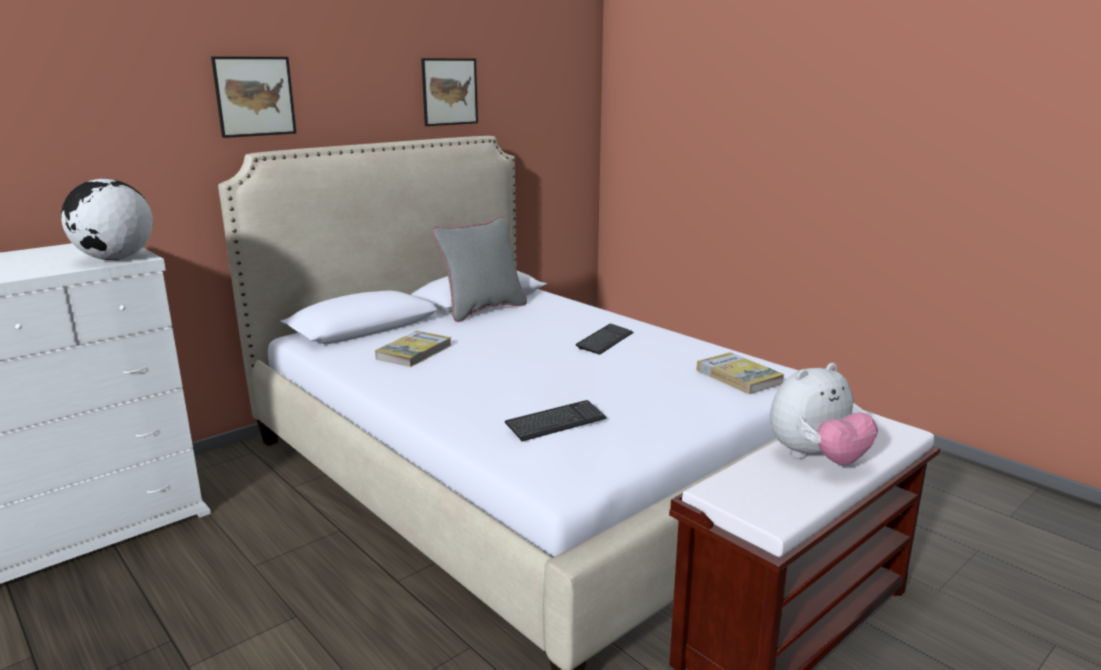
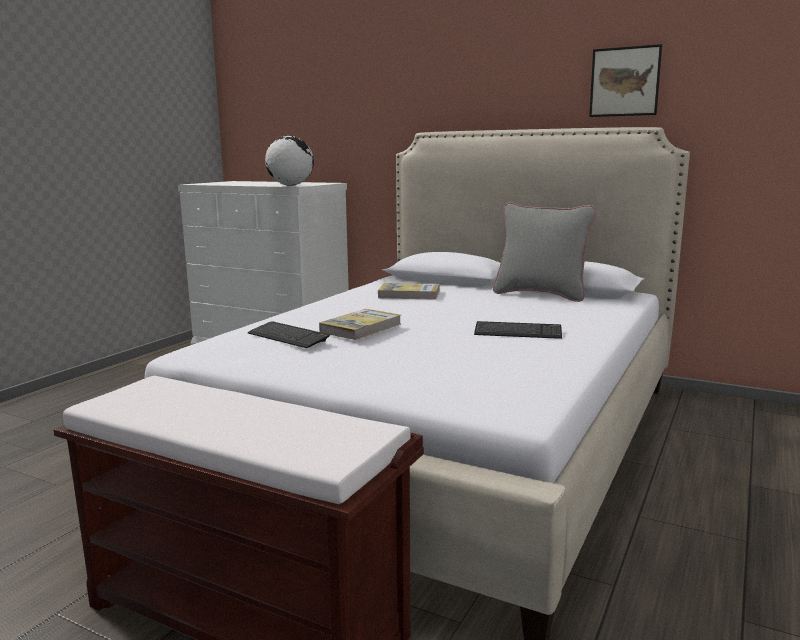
camera: 70 degrees right, 5 degrees down
picture [211,56,296,138] -> none
book [696,352,784,394] -> book moved to [319,309,401,340]
plush toy [770,363,878,465] -> none

